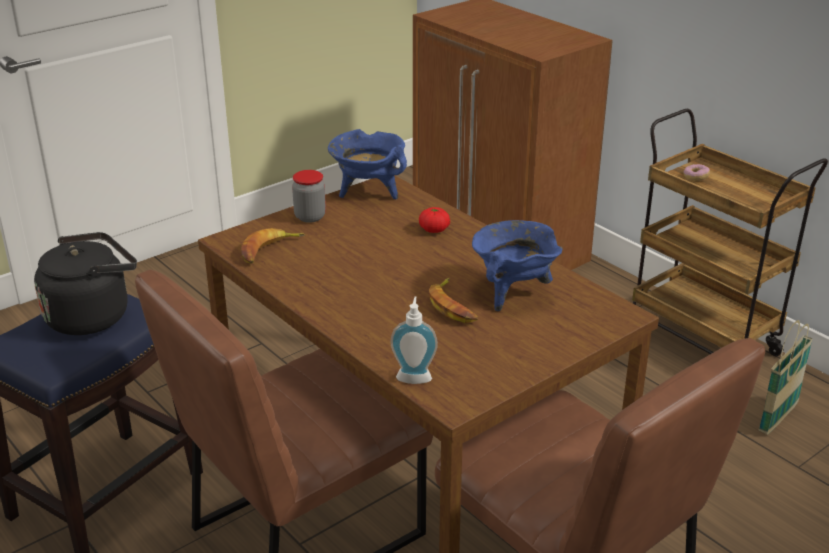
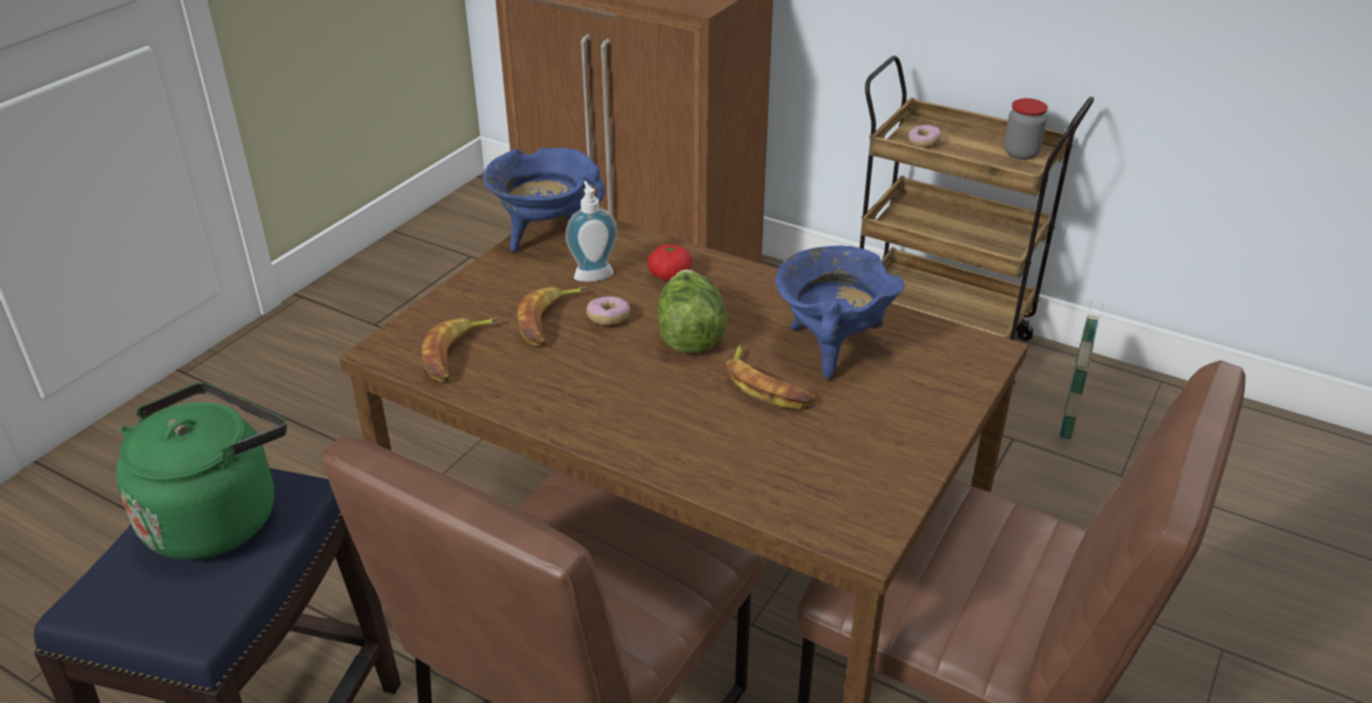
camera: 20 degrees left, 5 degrees up
black kettle [34,232,137,335] -> green kettle [116,383,287,560]
jar [292,170,326,223] -> jar moved to [1004,98,1048,160]
soap dispenser [391,296,438,384] -> soap dispenser moved to [565,181,618,282]
none -> banana [517,287,588,346]
none -> donut [586,296,630,325]
none -> lettuce [657,269,727,354]

